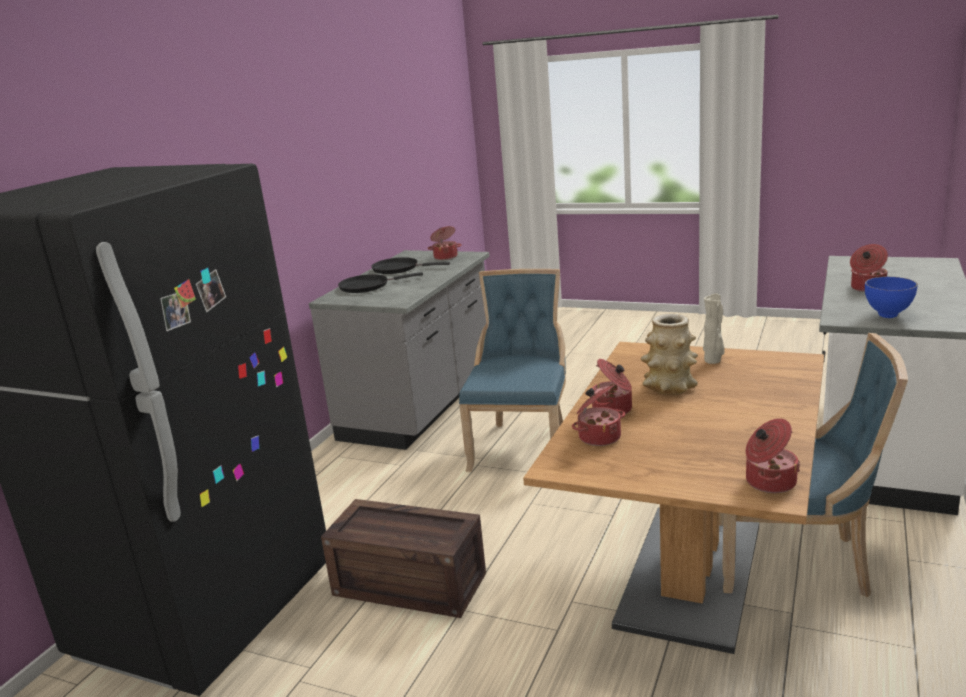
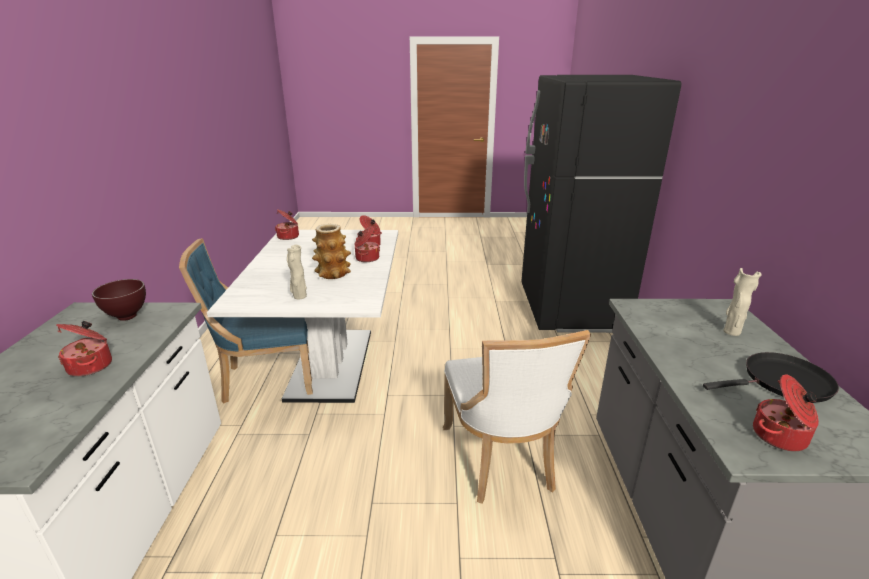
camera: 155 degrees right, 5 degrees up
crate [321,499,486,618] -> none
black frying pan [338,272,423,293] -> beige vase [723,268,762,336]
blue chair [459,269,566,472] -> white chair [443,330,591,504]
brown dining table [523,342,824,654] -> white dining table [207,230,398,403]
blue bowl [865,277,918,318] -> brown bowl [92,279,146,321]

